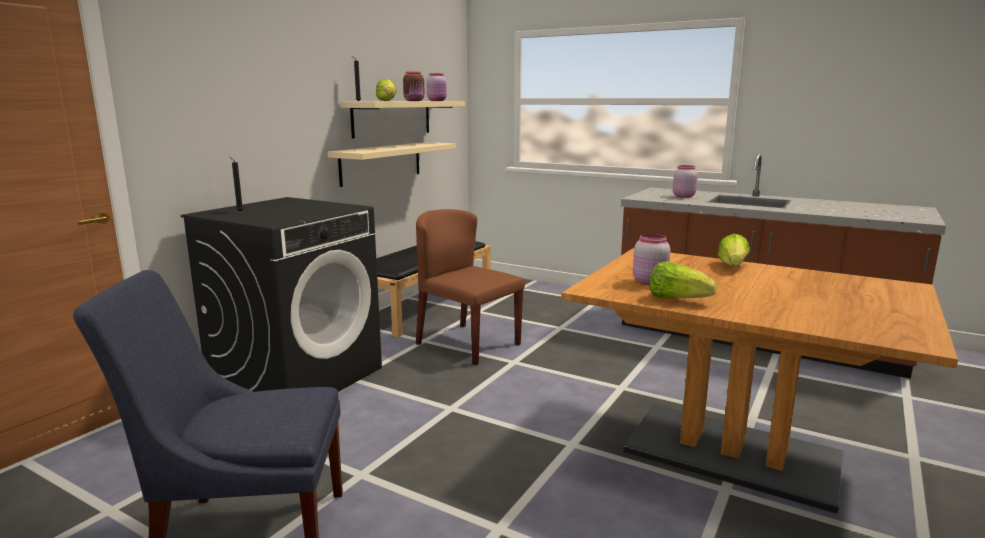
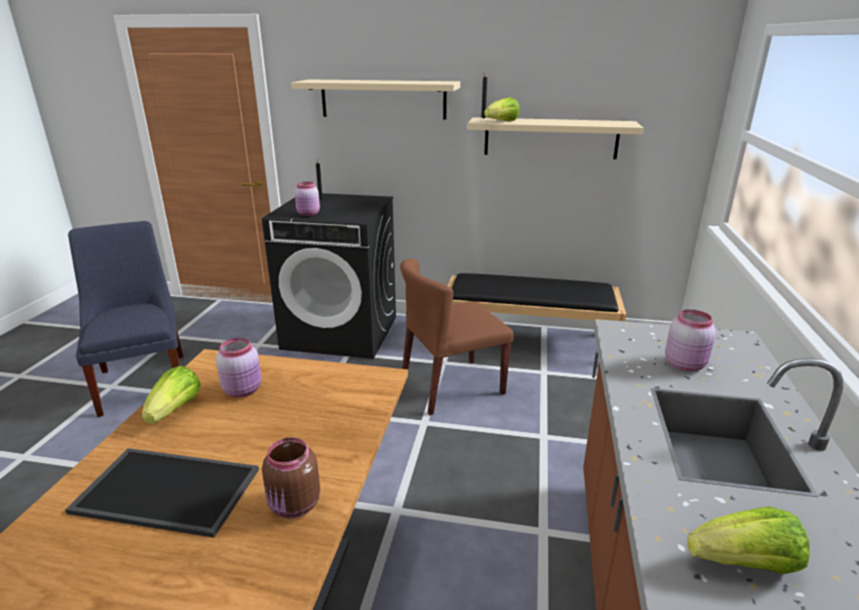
camera: 70 degrees right, 10 degrees up
beige shelf [328,142,456,187] -> beige shelf moved to [291,79,460,120]
brown jar [403,71,425,101] -> brown jar moved to [262,437,320,519]
brown chair [416,209,525,365] -> brown chair turned 135 degrees counterclockwise [400,258,514,415]
pink jar [426,73,447,101] -> pink jar moved to [295,182,320,216]
lettuce [718,234,750,266] -> lettuce moved to [687,506,810,574]
none -> tray [65,448,259,538]

